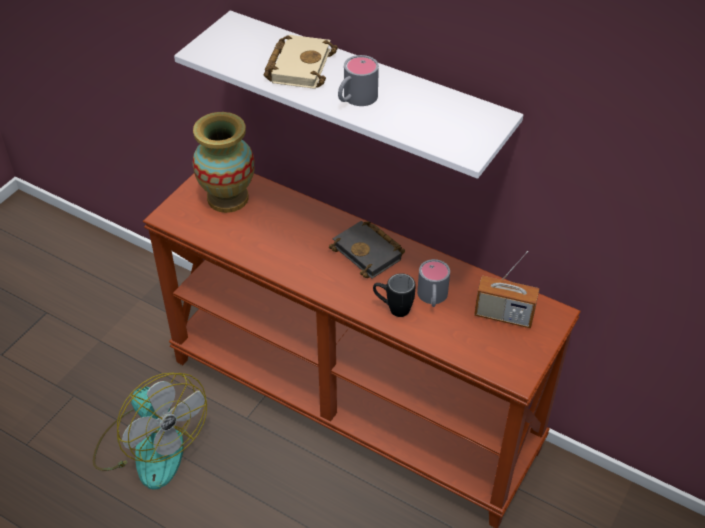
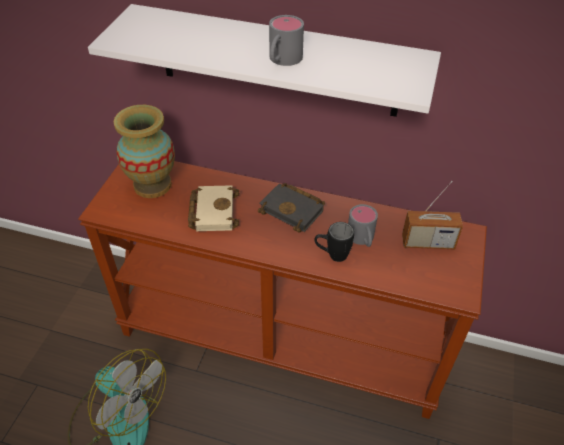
camera: 15 degrees left, 0 degrees up
beige book [264,35,338,89] -> beige book moved to [188,185,239,231]

